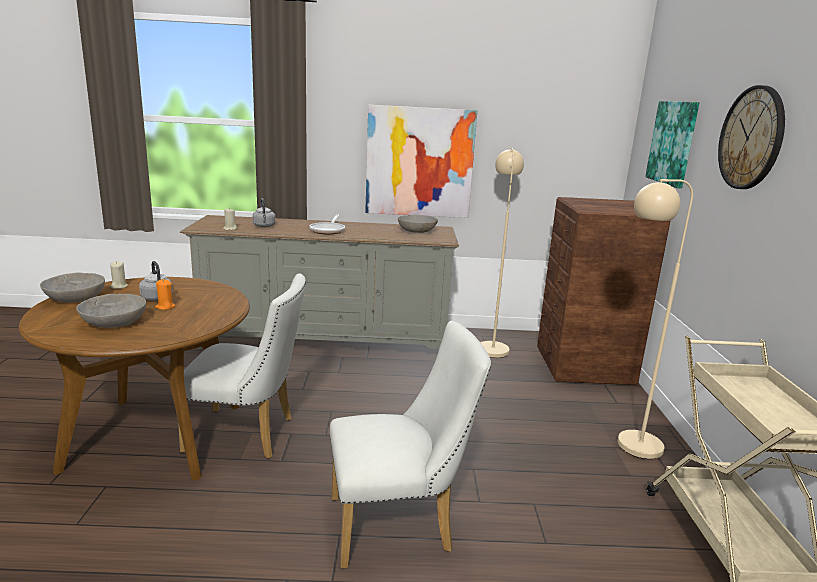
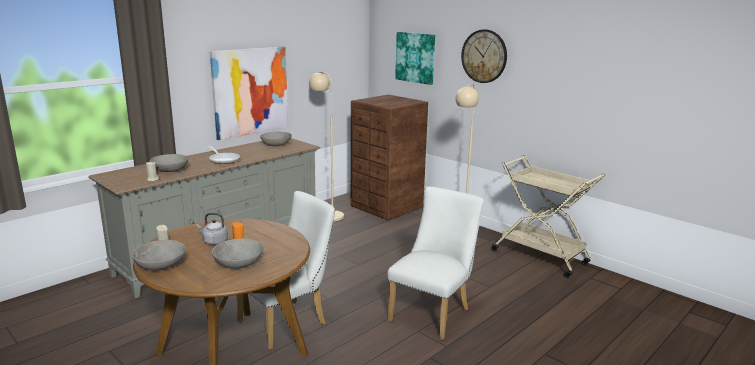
camera: 45 degrees left, 0 degrees up
grey kettle [252,198,275,227] -> grey bowl [150,154,188,172]

